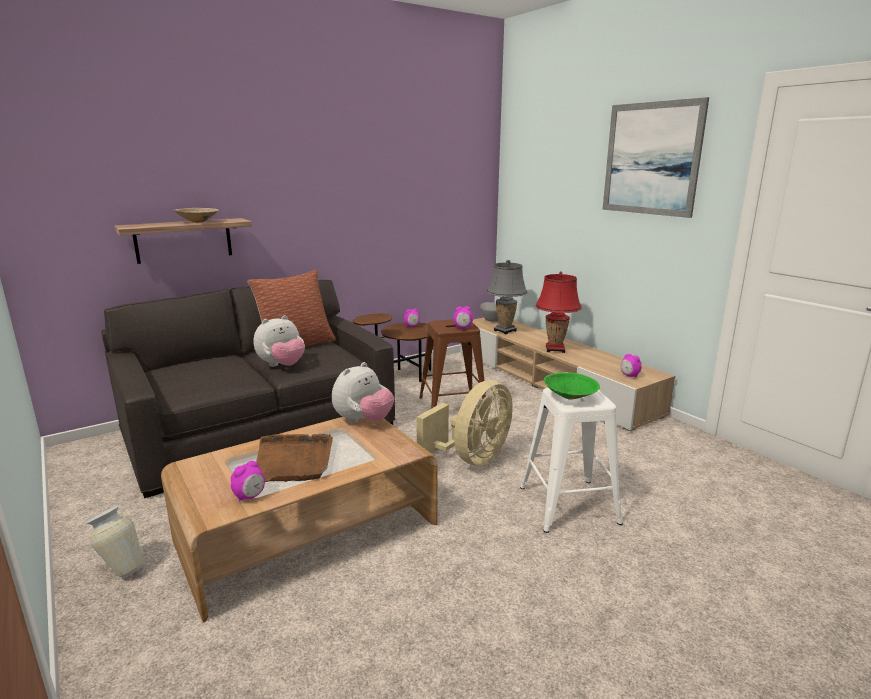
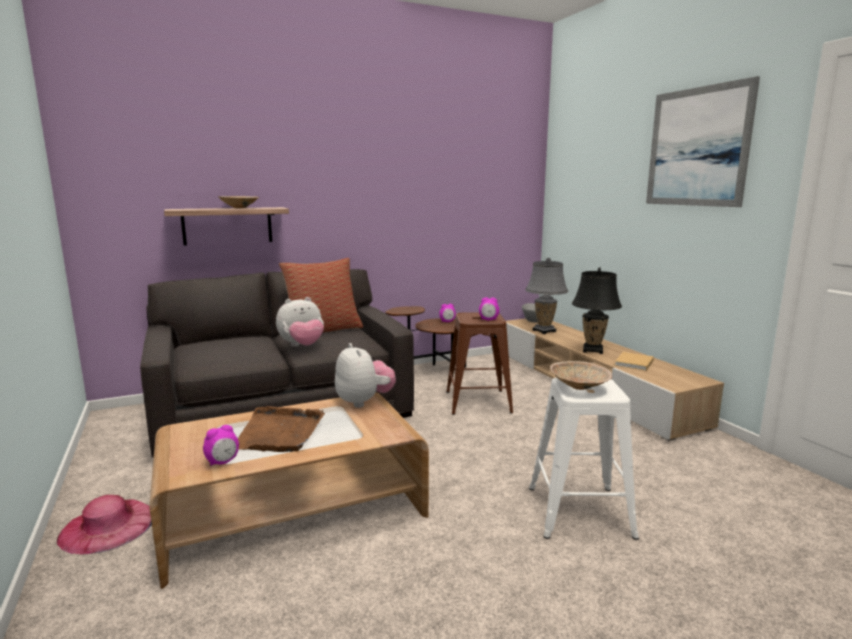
camera: 10 degrees right, 5 degrees down
vase [84,505,143,578] -> pink hat [57,495,152,554]
plush toy [332,362,394,423] -> plush toy turned 75 degrees counterclockwise [335,343,396,408]
beige fan [416,380,513,466] -> none
red table lamp [535,271,582,353] -> black table lamp [572,268,622,354]
green bowl [544,372,600,400] -> beige bowl [550,361,612,390]
alarm clock [621,354,642,378] -> none
none -> beige book [615,352,654,371]

